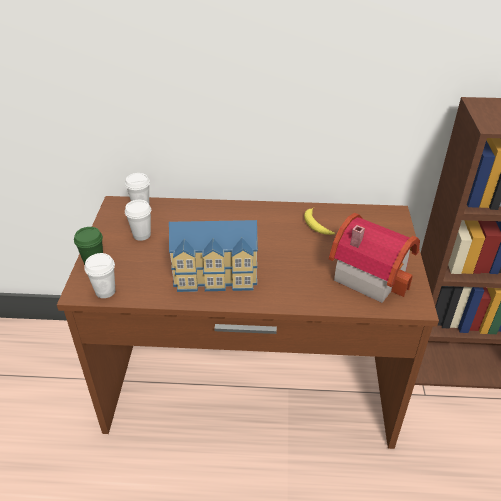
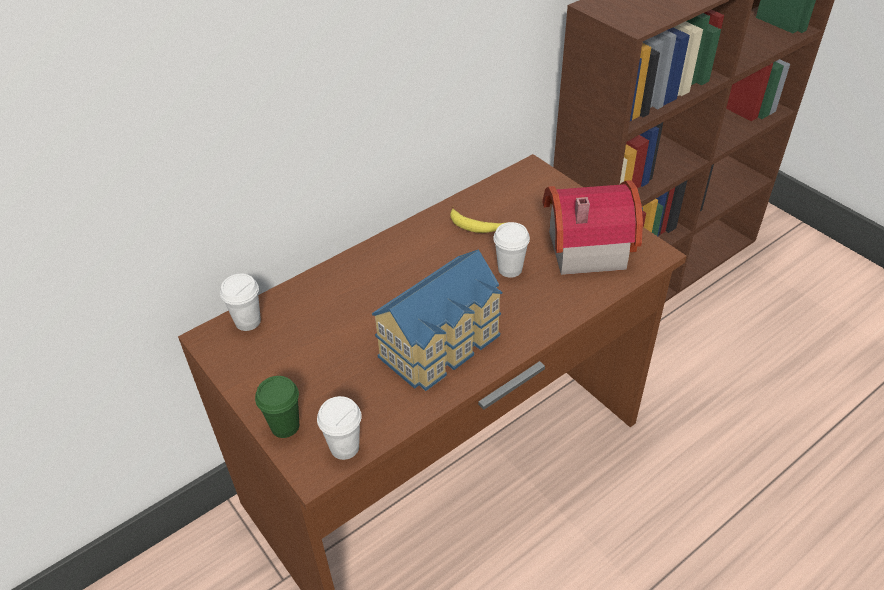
camera: 40 degrees left, 5 degrees up
white cup [125,200,151,241] -> white cup moved to [493,222,530,278]

